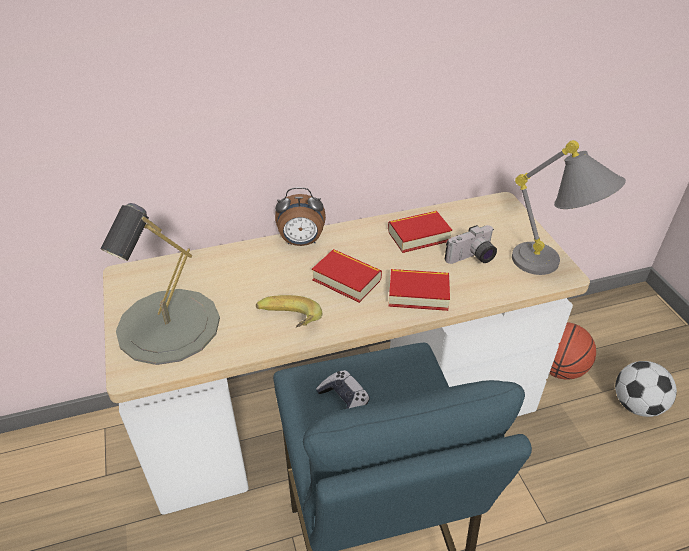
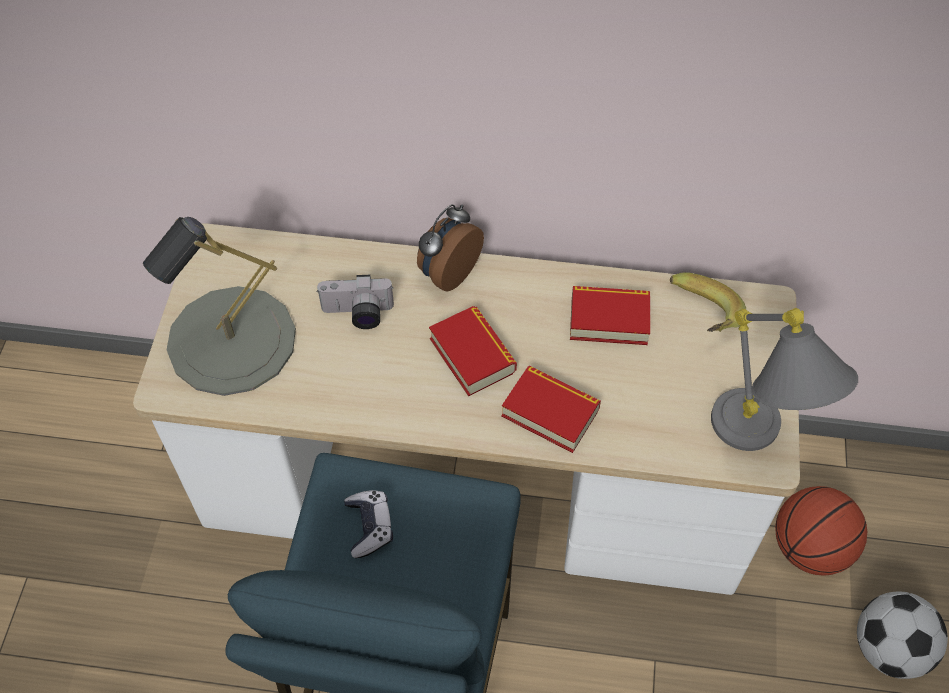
camera: 25 degrees right, 15 degrees up
banana [256,295,322,327] -> banana moved to [670,272,746,332]
alarm clock [275,187,326,246] -> alarm clock turned 105 degrees clockwise [417,204,484,292]
camera [445,225,497,264] -> camera moved to [316,275,394,329]

